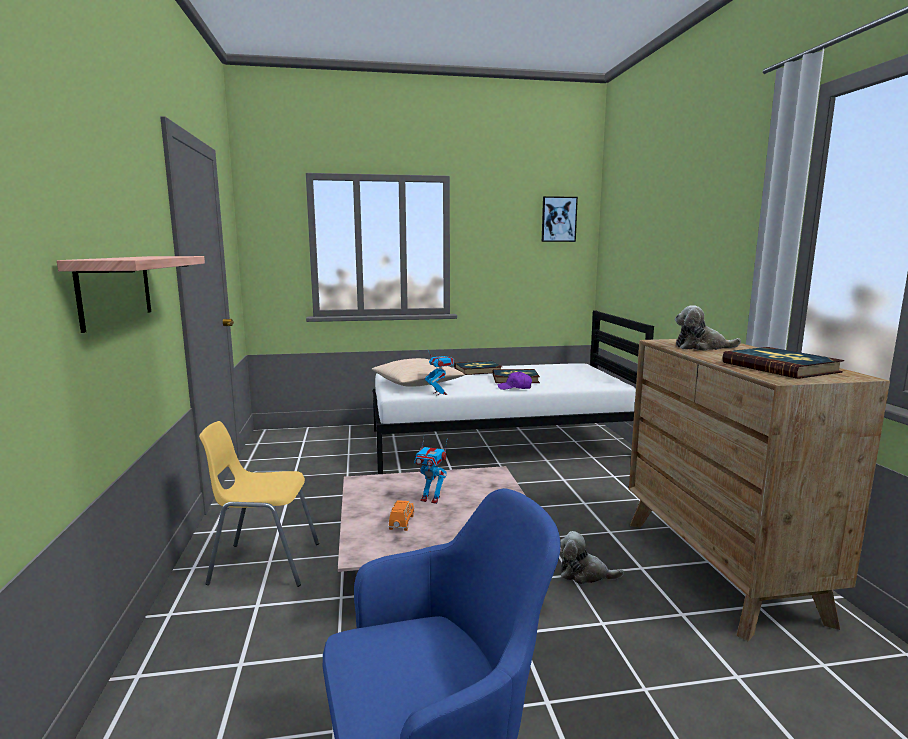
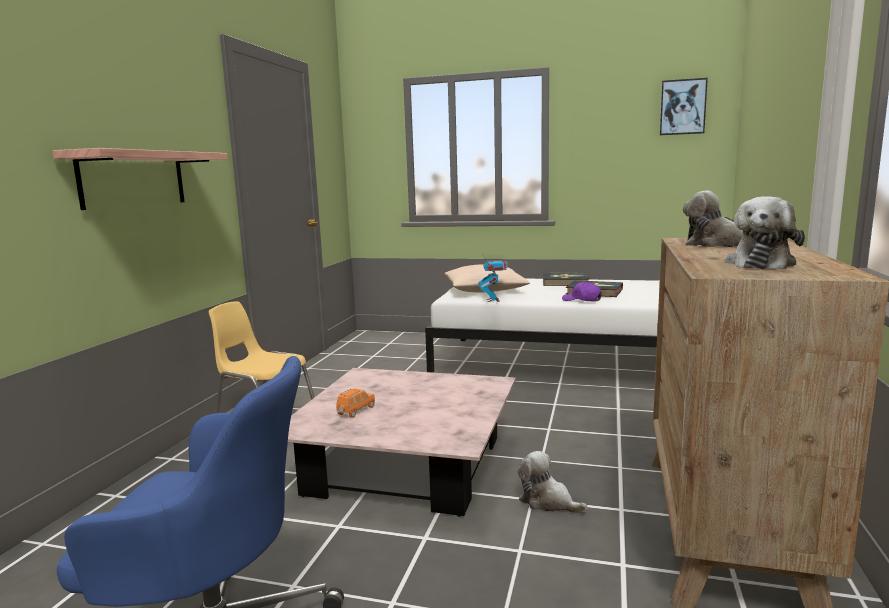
camera: 25 degrees right, 0 degrees up
toy robot [414,438,448,504] -> none
book [722,347,844,379] -> plush toy [725,196,805,270]

